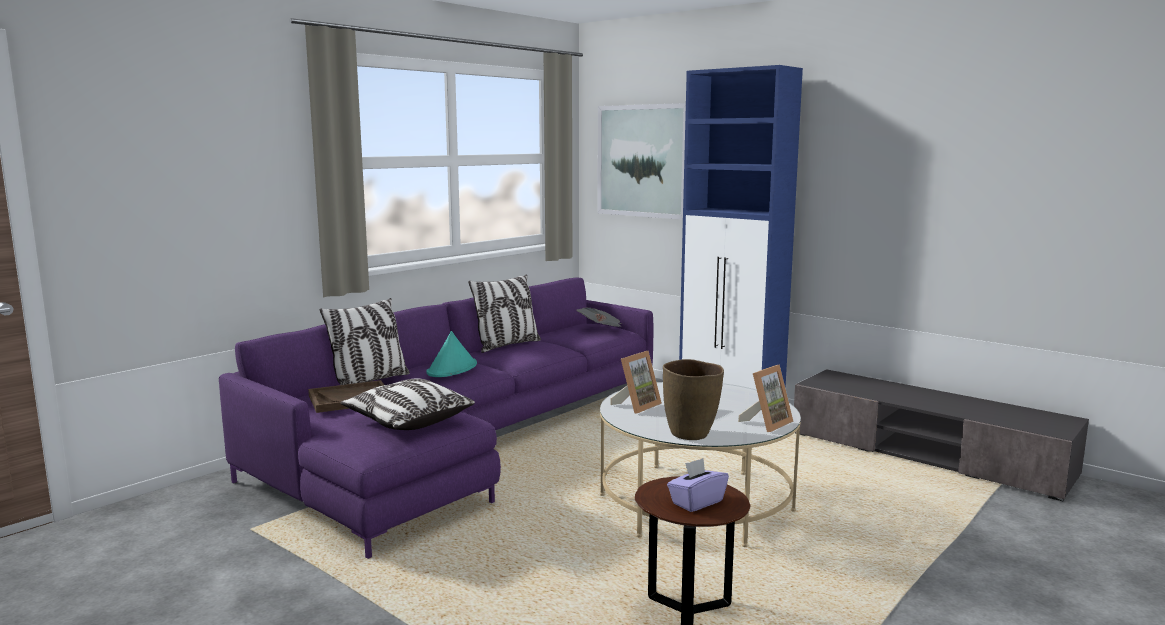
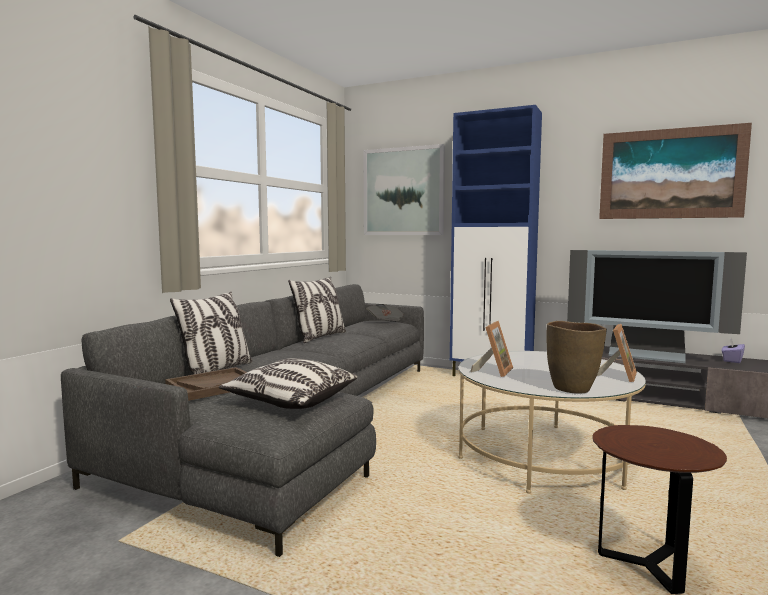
camera: 15 degrees left, 5 degrees down
purple sofa [219,278,654,559] -> grey sofa [61,284,424,557]
turquoise hat [426,331,477,377] -> none
purple tissue box [667,458,729,512] -> purple tissue box moved to [722,338,745,363]
none -> television [567,250,747,363]
none -> picture [599,123,752,219]

